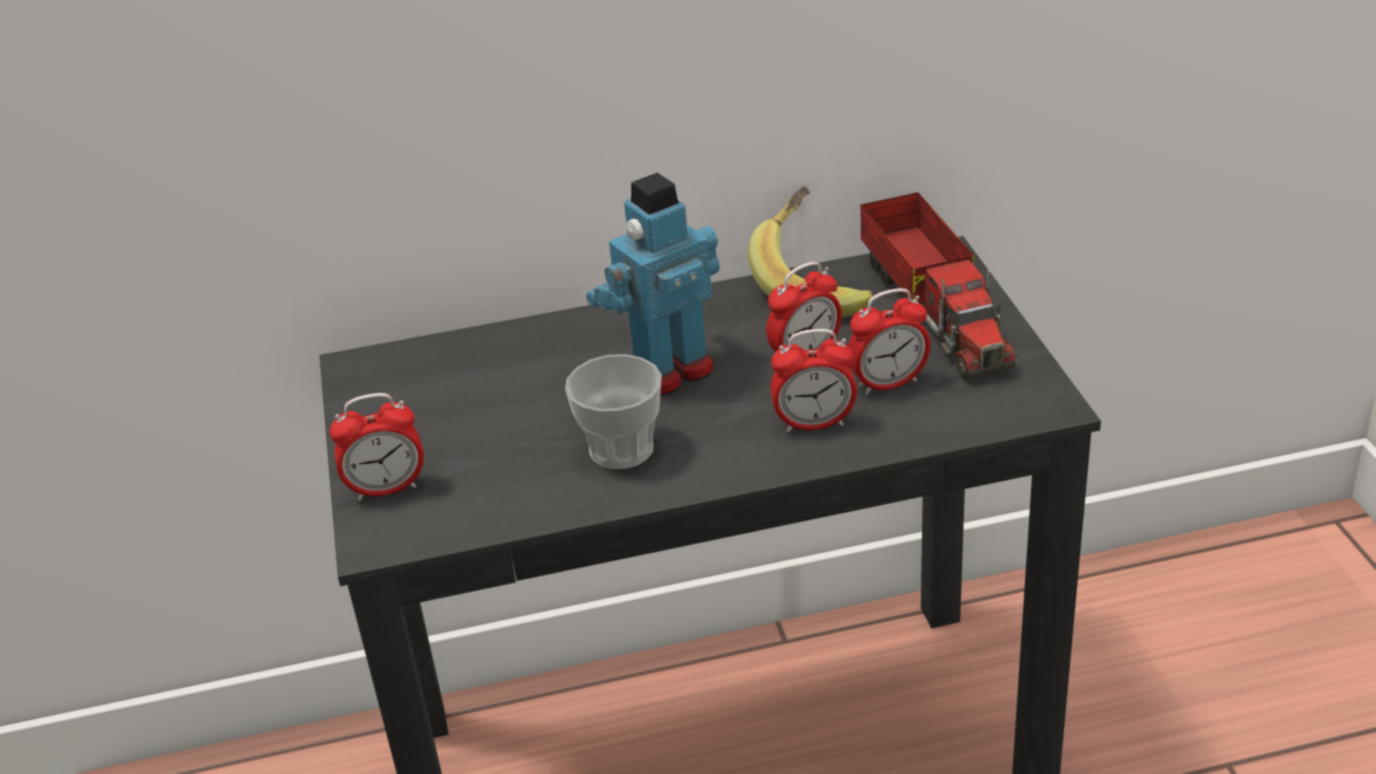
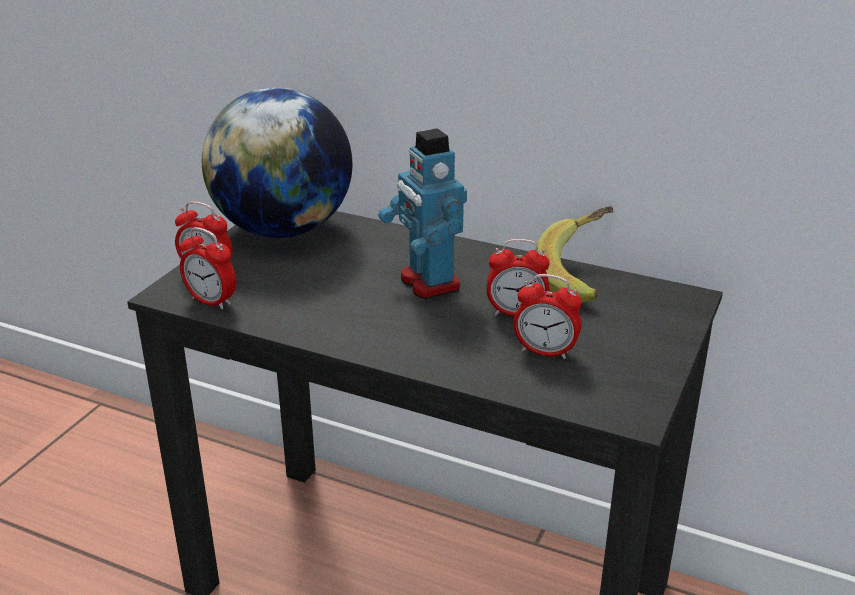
camera: 35 degrees right, 5 degrees down
cup [565,354,662,469] -> none
toy robot [586,173,720,396] -> toy robot turned 120 degrees counterclockwise [378,128,467,299]
alarm clock [770,329,857,433] -> alarm clock moved to [179,227,237,310]
toy truck [861,192,1015,380] -> none
none -> globe [202,87,353,238]

